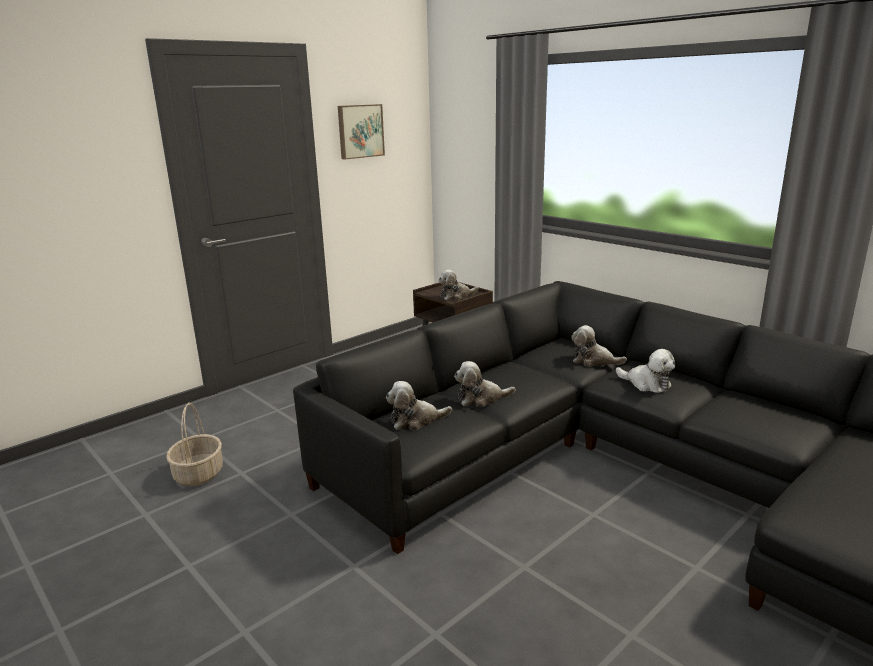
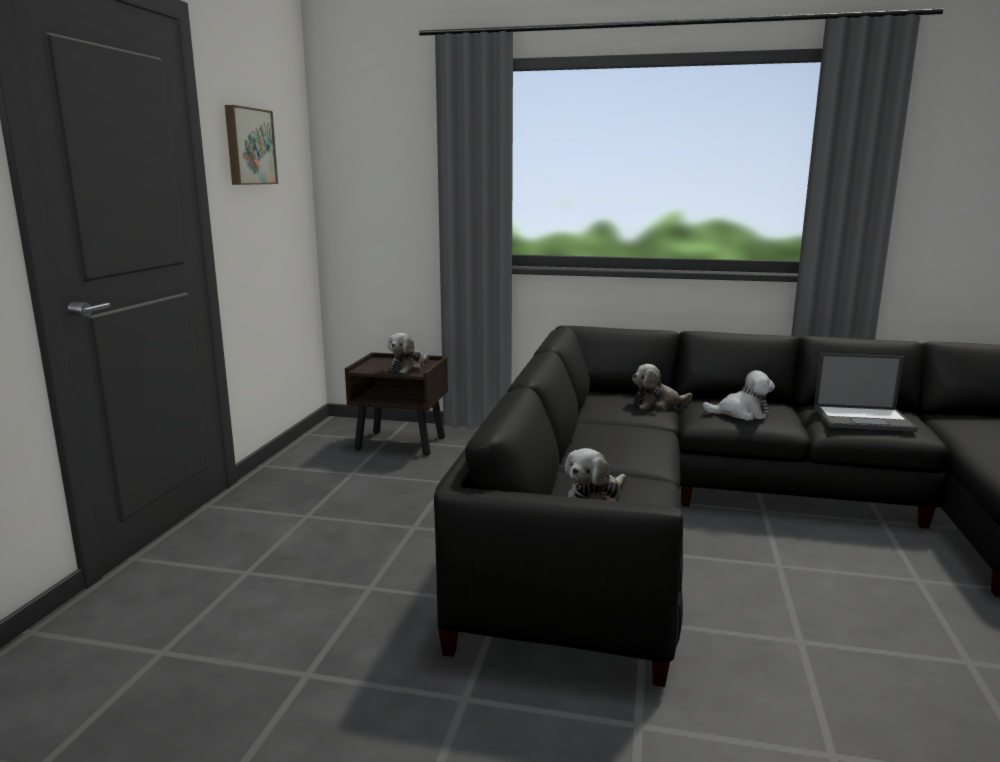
camera: 35 degrees left, 5 degrees down
basket [166,403,223,486] -> none
plush toy [454,361,515,407] -> none
none -> laptop [814,353,918,432]

